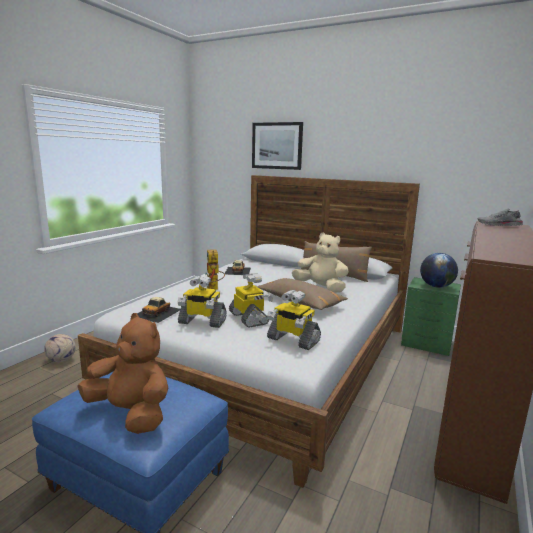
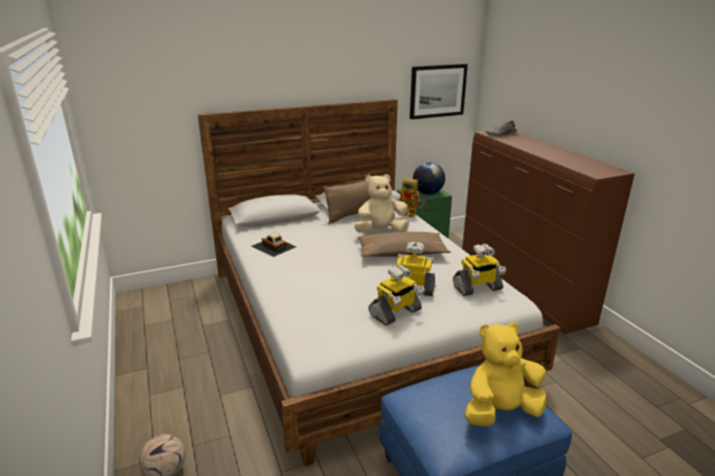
camera: 50 degrees left, 10 degrees up
brown plush toy [77,313,168,434] -> yellow plush toy [465,322,546,427]
toy car [137,297,181,323] -> none
toy robot [205,249,225,290] -> toy robot moved to [399,178,425,217]
picture [252,122,303,170] -> picture moved to [410,64,468,119]

